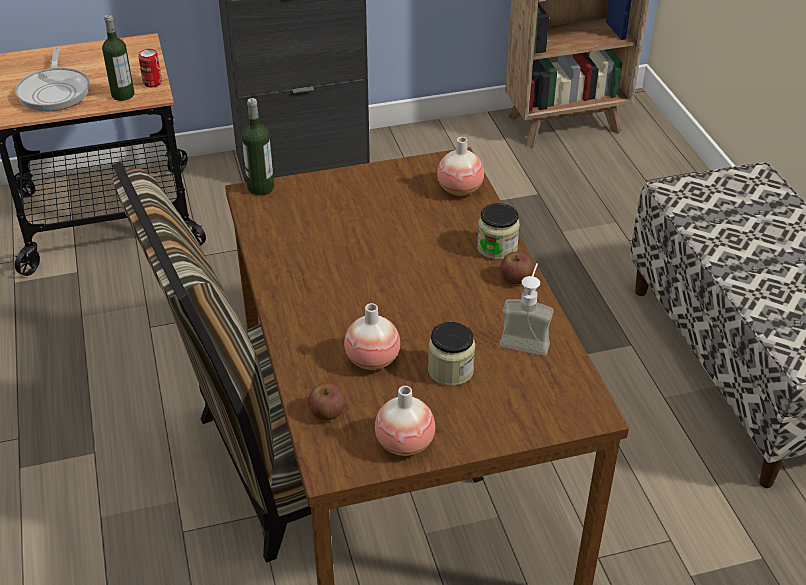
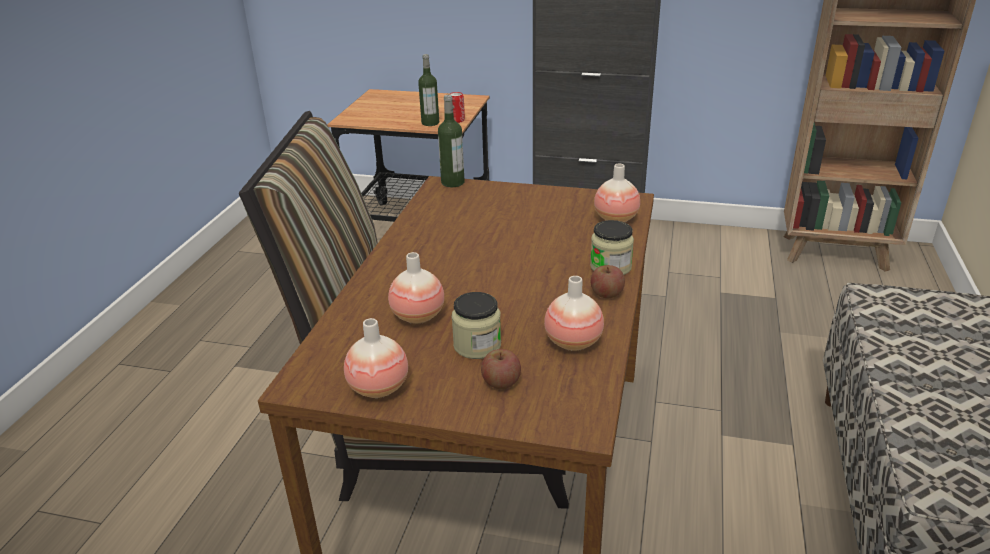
camera: 30 degrees right, 10 degrees down
frying pan [15,47,90,111] -> none
apple [308,383,345,420] -> apple moved to [481,349,521,389]
soap dispenser [500,263,554,355] -> vase [544,276,604,351]

